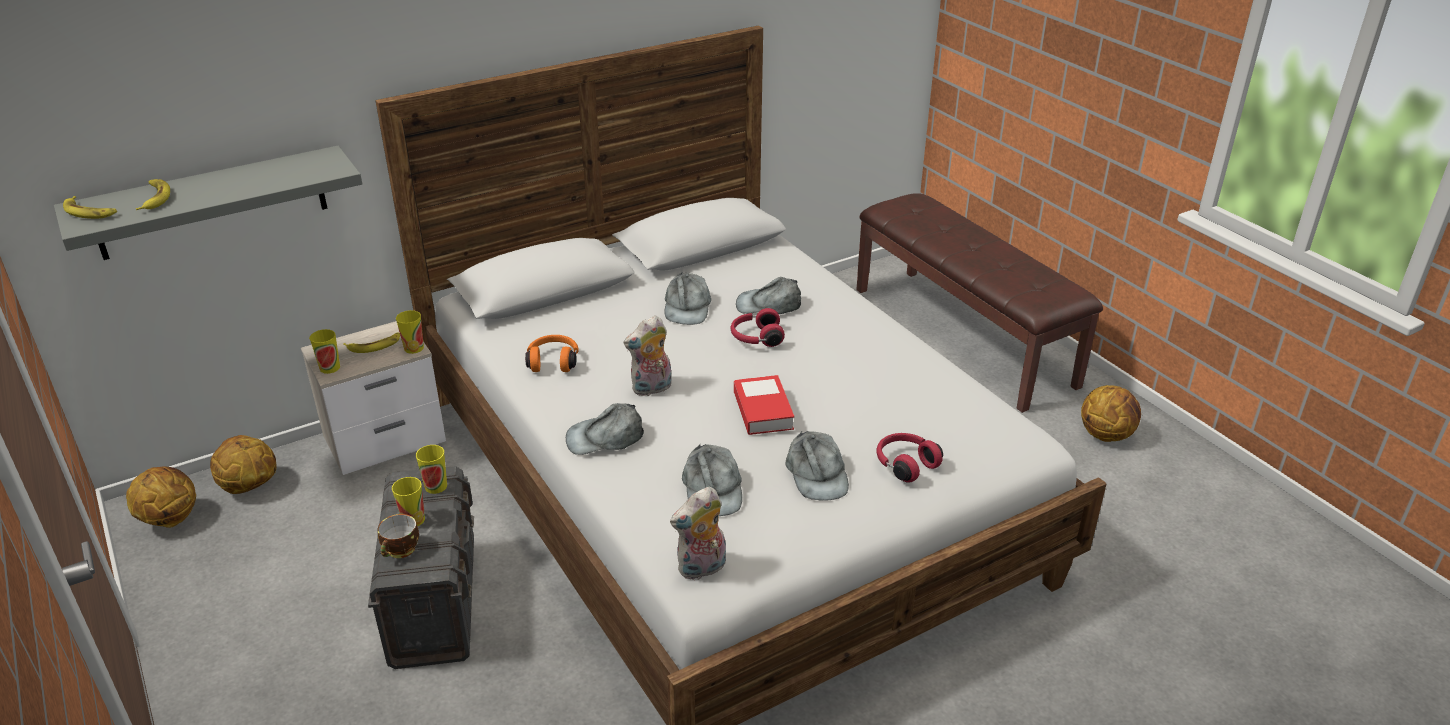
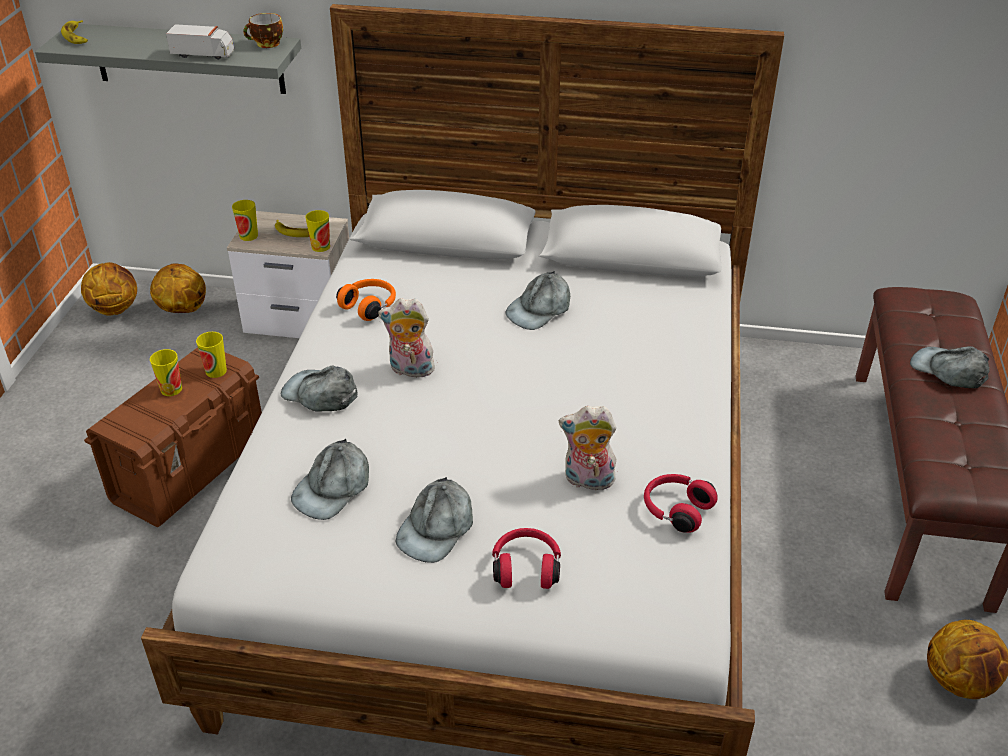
camera: 40 degrees right, 5 degrees up
banana [136,179,170,210] -> none
grey storage box [368,466,474,669] -> brown storage box [84,347,262,527]
cup [377,514,419,558] -> cup moved to [243,13,283,48]
plush toy [670,487,726,580] -> plush toy moved to [559,406,617,491]
red headphones [730,308,785,347] -> red headphones moved to [644,474,718,533]
book [734,375,794,435] -> none
grey cap [736,277,801,314] -> grey cap moved to [910,346,989,388]
none -> toy truck [166,24,234,60]

